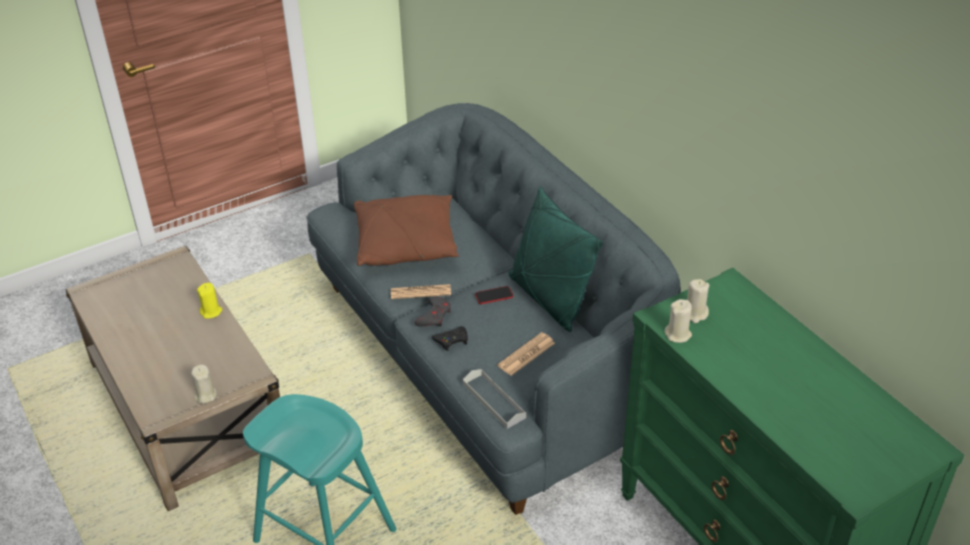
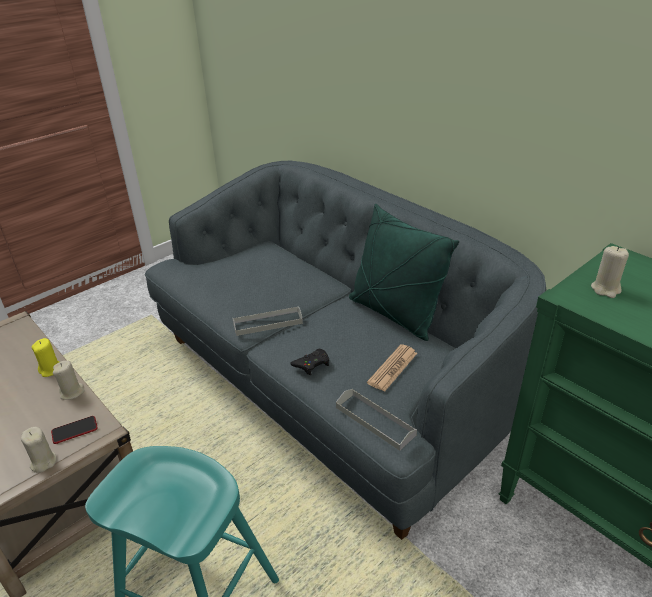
camera: 10 degrees left, 5 degrees down
brown pillow [354,195,459,266] -> none
newspaper [391,284,451,299] -> grey tray [233,306,303,336]
grey game controller [415,296,451,327] -> none
phone [475,286,513,304] -> phone moved to [51,416,98,444]
beige candle [665,299,692,343] -> beige candle moved to [53,361,84,400]

